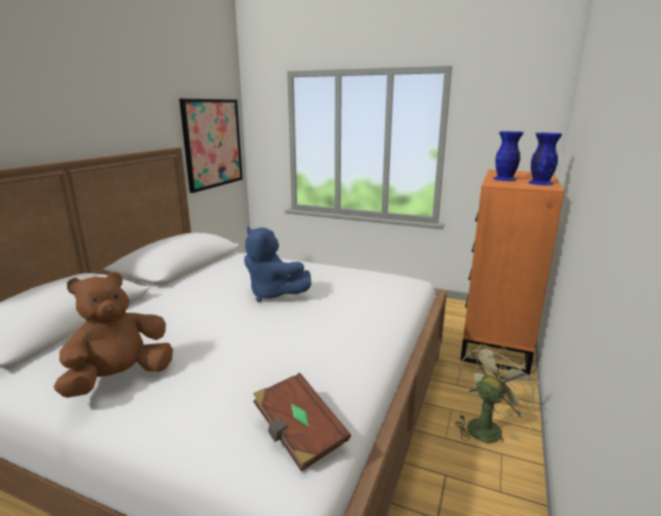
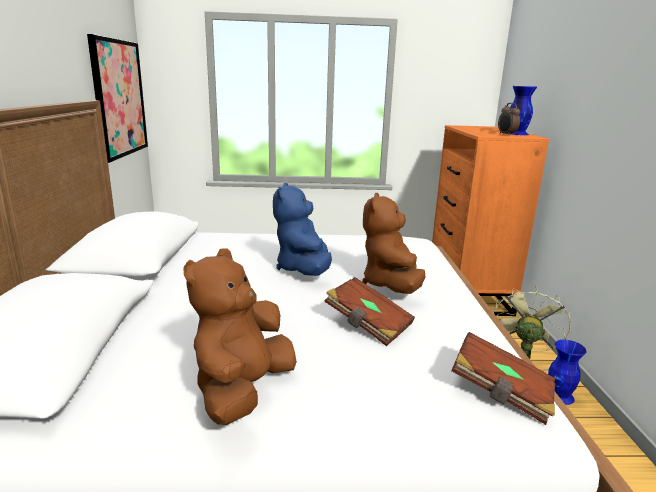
camera: 25 degrees left, 0 degrees up
blue plush toy [244,227,311,302] -> blue plush toy turned 75 degrees clockwise [273,183,332,276]
blue vase [493,131,524,181] -> blue vase moved to [548,340,587,405]
none -> brown book [324,277,415,346]
none -> brown plush toy [362,193,425,294]
none -> alarm clock [498,103,520,136]

